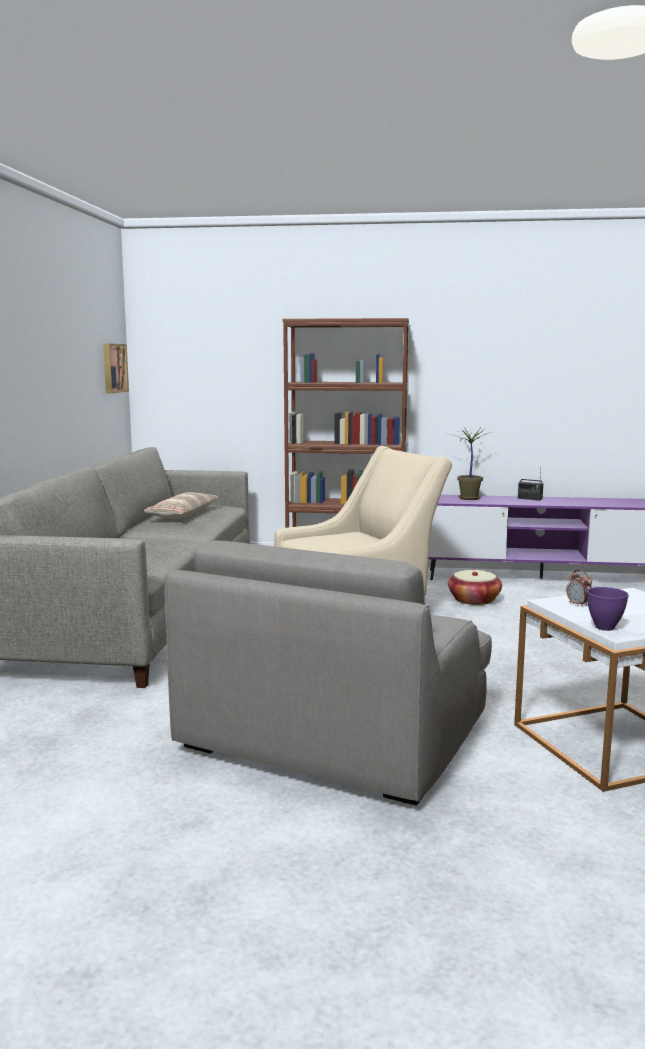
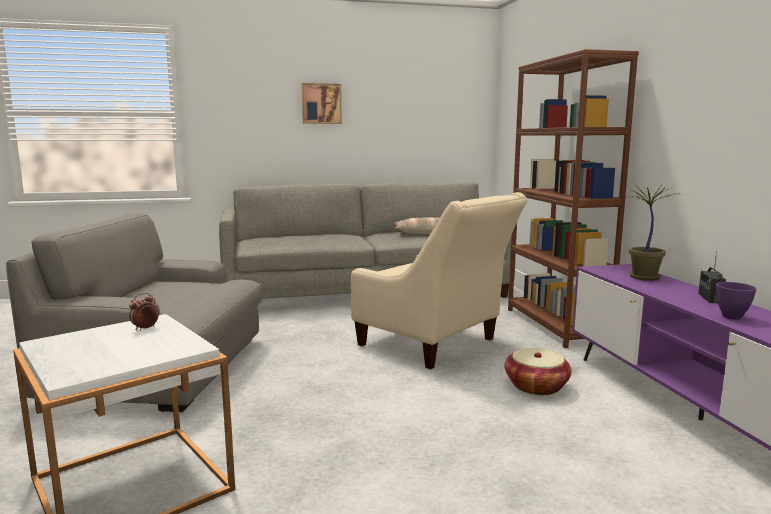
camera: 70 degrees right, 0 degrees up
picture [103,344,129,394] -> picture moved to [302,83,342,124]
purple bowl [587,587,629,631] -> purple bowl moved to [716,282,756,320]

